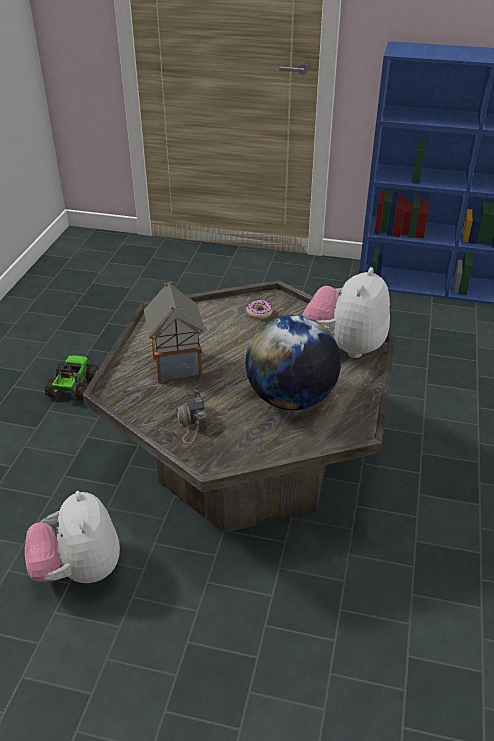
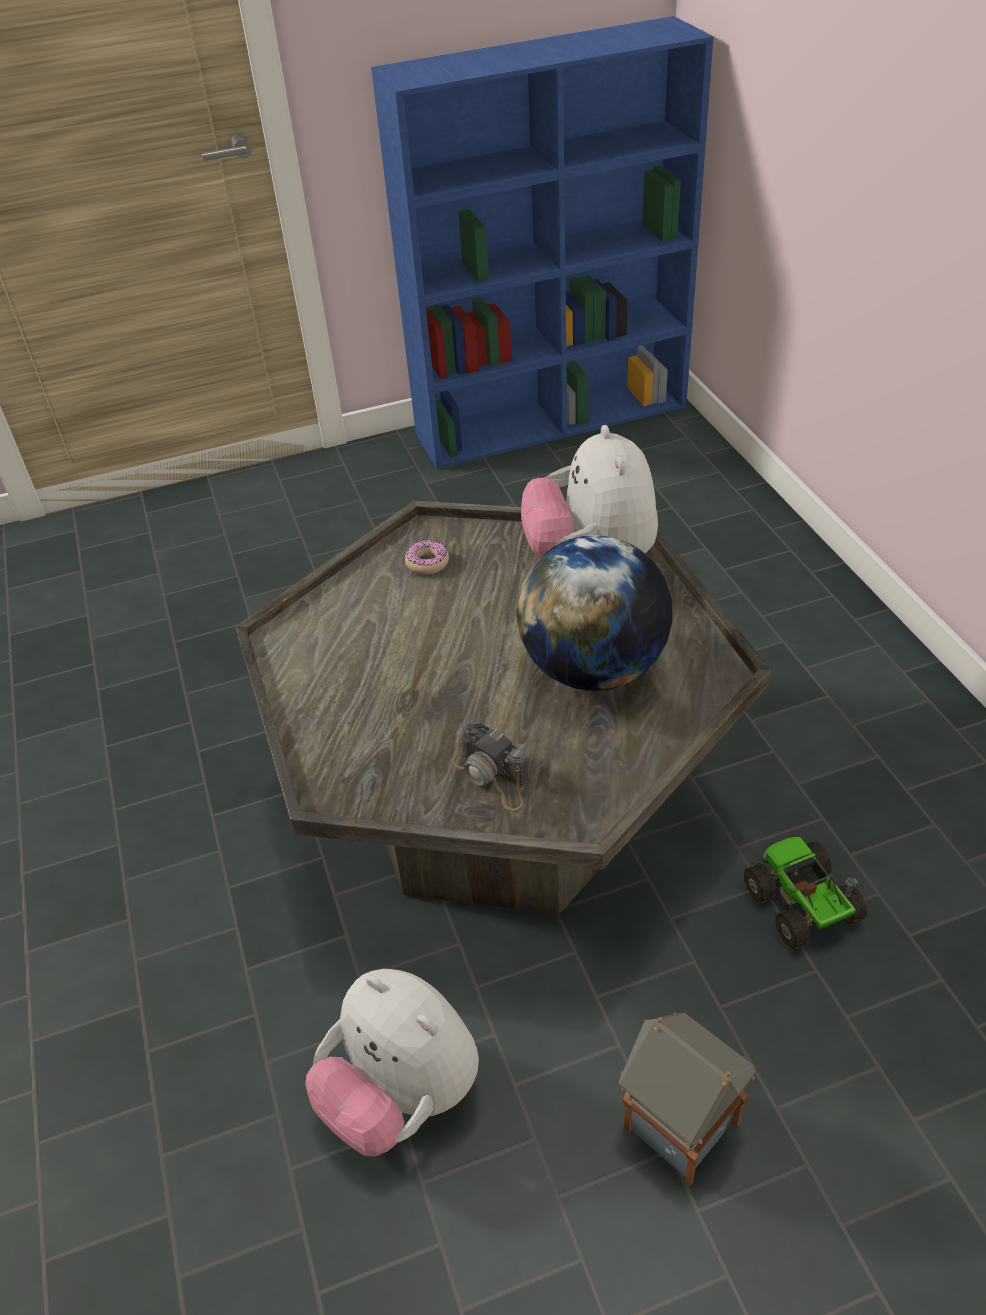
camera: 30 degrees left, 5 degrees up
toy truck [45,355,99,401] -> toy truck moved to [744,837,867,949]
toy house [144,282,204,384] -> toy house moved to [619,1012,756,1186]

